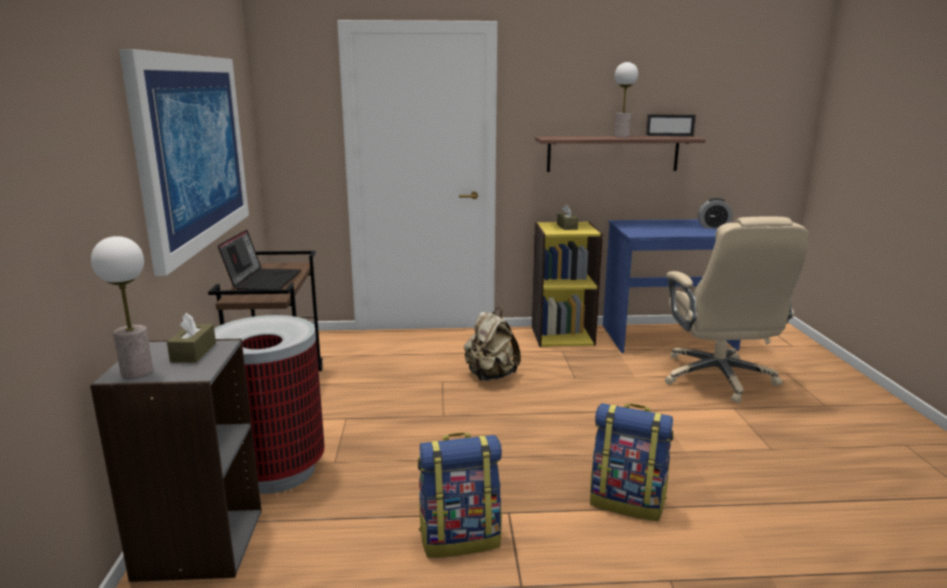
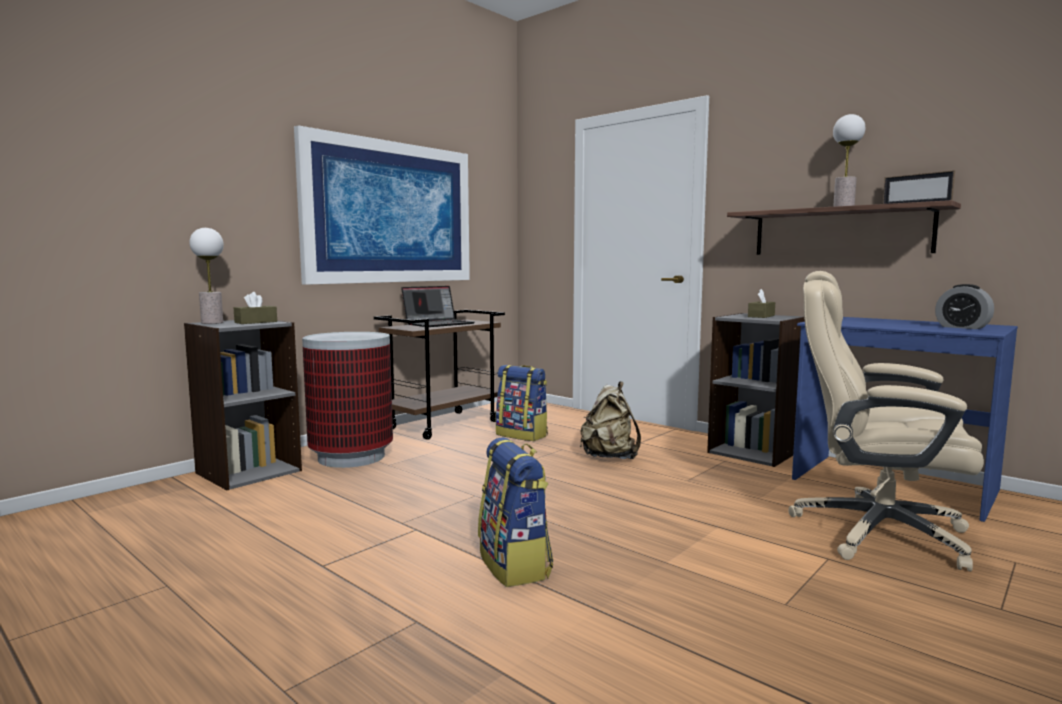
camera: 45 degrees right, 10 degrees down
backpack [417,432,502,558] -> backpack moved to [496,365,548,441]
yellow bookcase [532,222,603,347] -> grey bookcase [707,313,805,467]
beige office chair [665,217,809,404] -> beige office chair turned 75 degrees clockwise [788,271,984,572]

